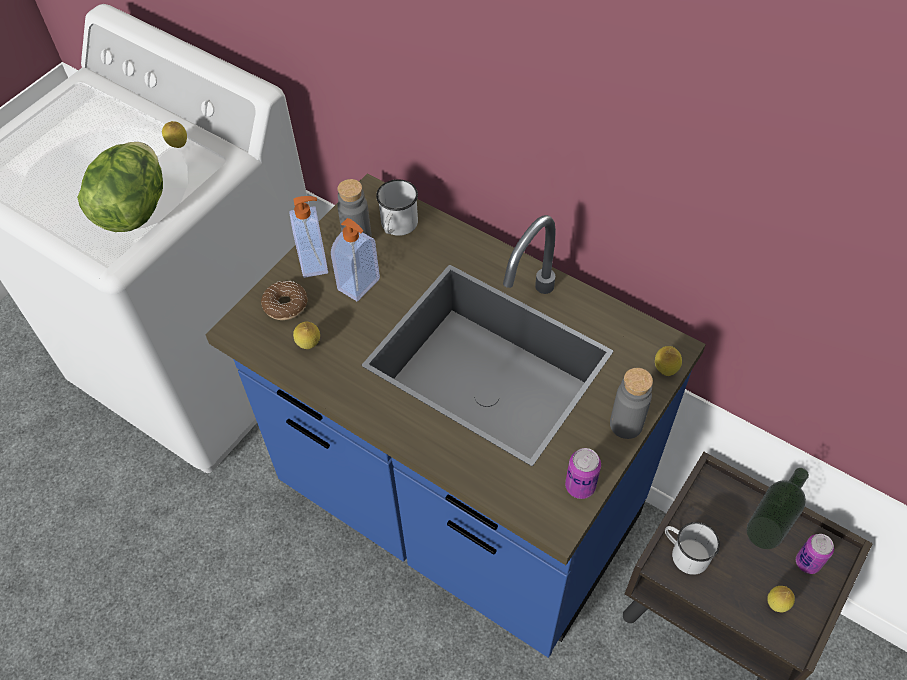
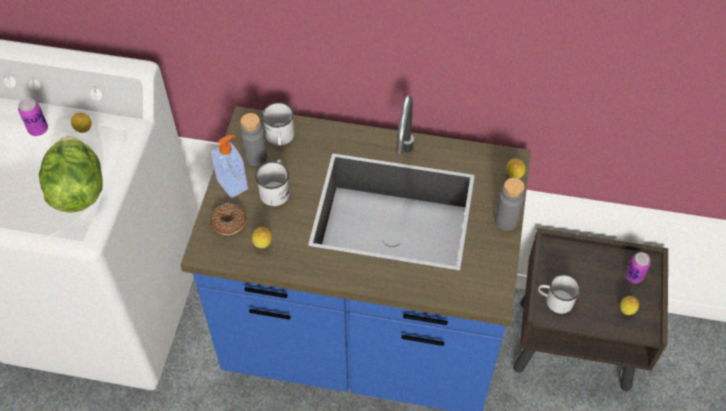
camera: 25 degrees left, 0 degrees up
soap dispenser [331,218,380,301] -> white mug [255,160,290,206]
can [565,448,601,499] -> can moved to [18,98,48,136]
bottle [747,468,809,549] -> none

